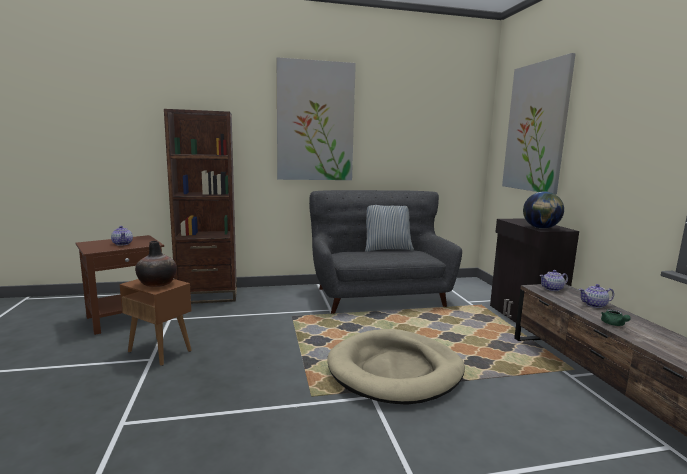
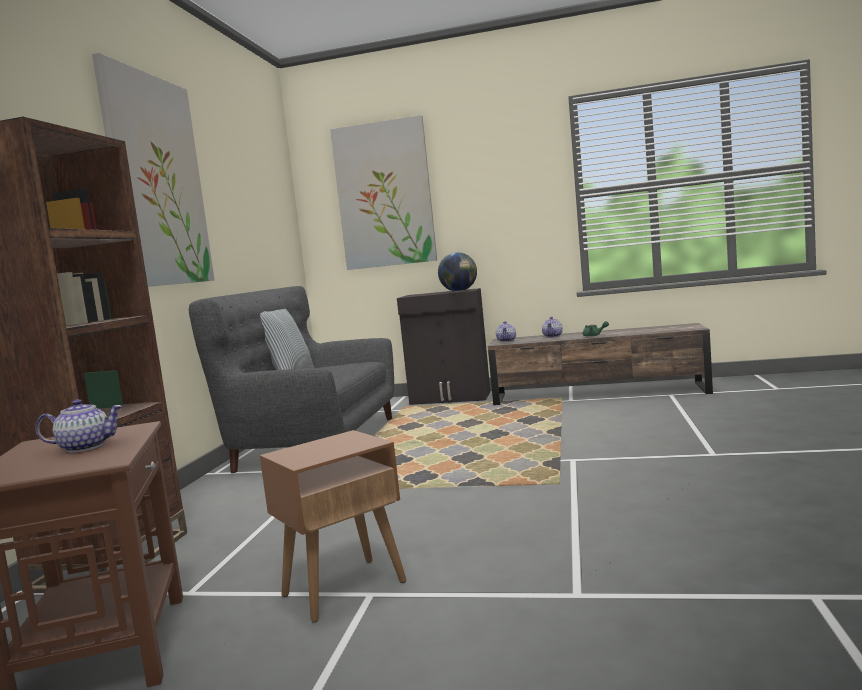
camera: 65 degrees left, 5 degrees down
vase [135,241,177,287] -> none
beige dog bed [327,329,465,405] -> none

